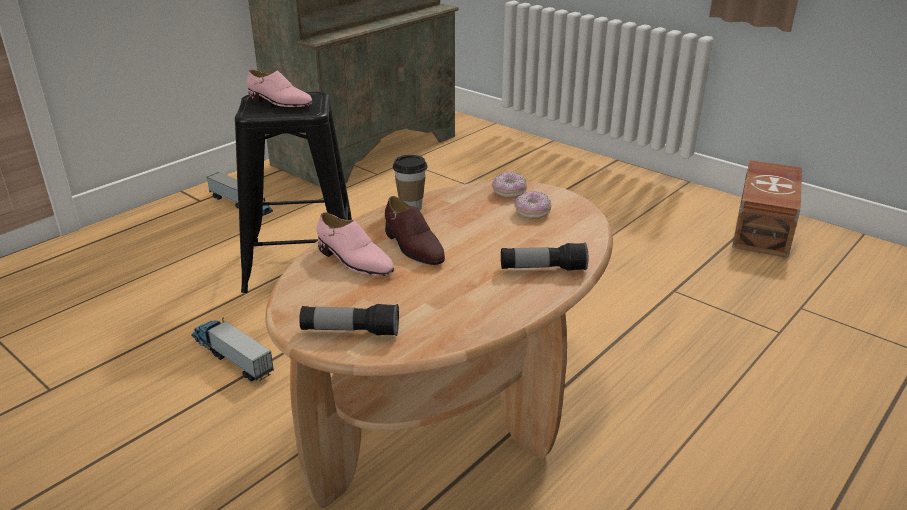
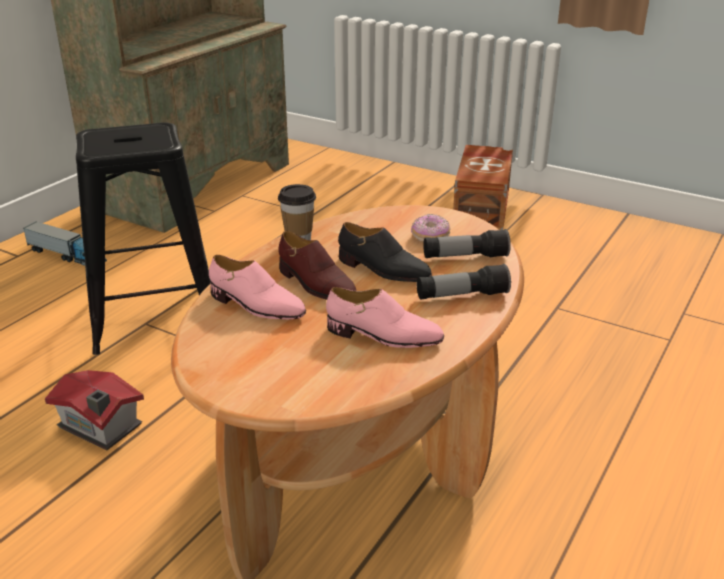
camera: 10 degrees left, 0 degrees up
toy truck [191,318,274,382] -> toy house [45,370,144,451]
pink shoe [247,70,313,107] -> pink shoe moved to [326,287,444,348]
flashlight [299,304,399,336] -> flashlight moved to [423,229,511,258]
donut [492,172,527,198] -> none
brown storage box [732,160,802,258] -> brown storage box moved to [453,145,513,230]
none -> black shoe [338,222,432,282]

